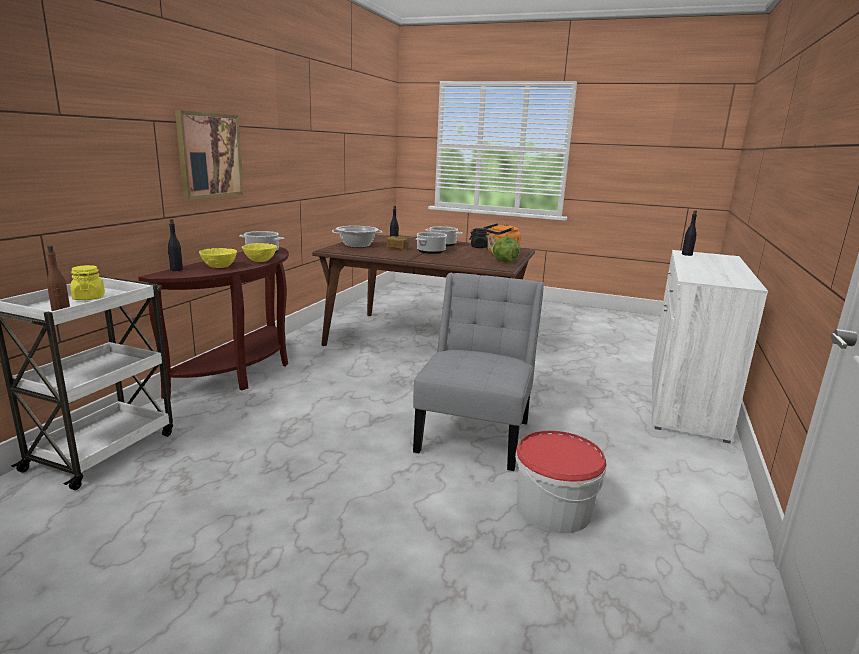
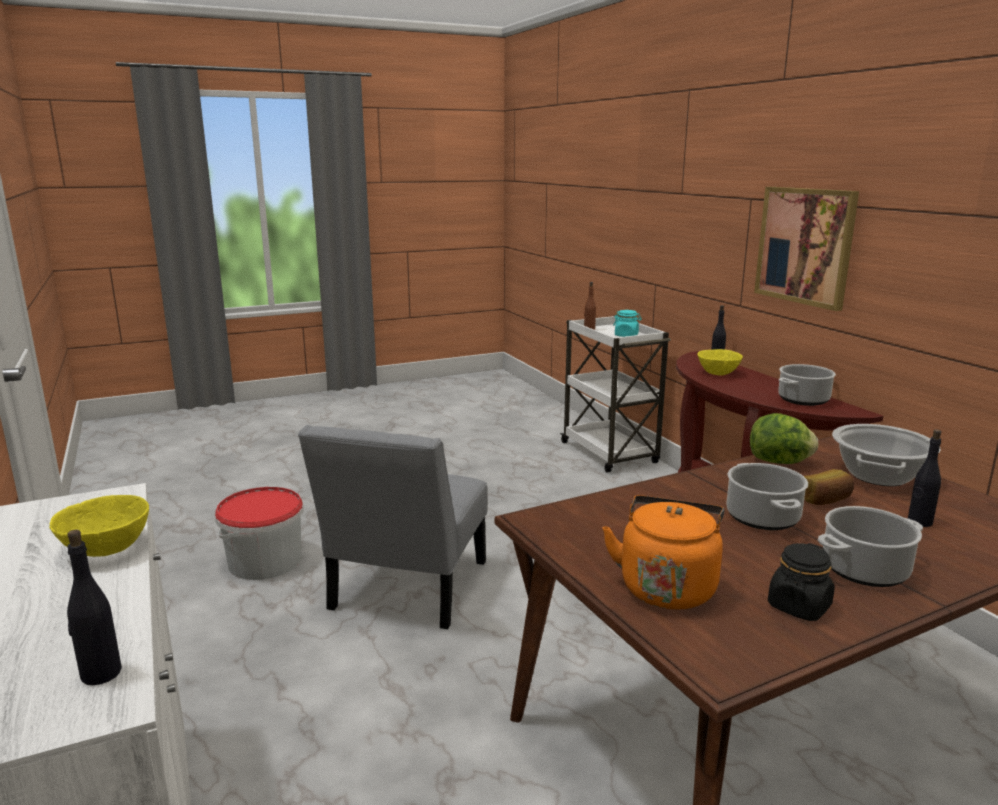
camera: 135 degrees right, 0 degrees up
yellow jar [70,265,105,300] -> turquoise jar [613,310,642,337]
yellow bowl [242,243,277,262] -> yellow bowl moved to [49,495,149,557]
grey chair [413,273,544,471] -> grey chair turned 45 degrees clockwise [298,425,487,629]
lettuce [491,237,520,263] -> lettuce moved to [750,413,818,464]

